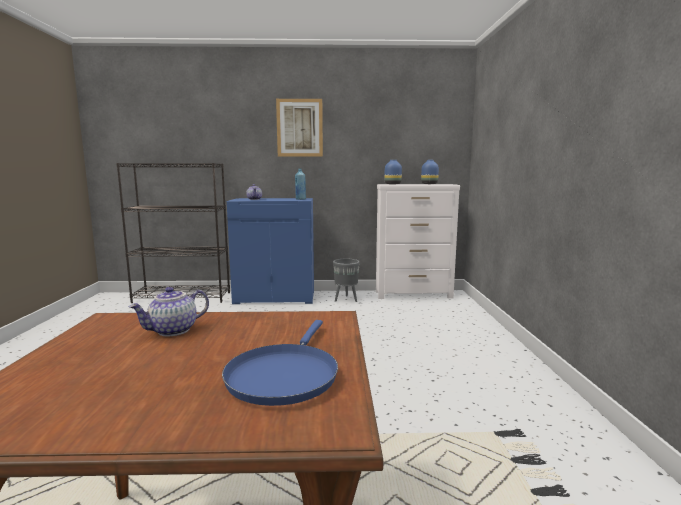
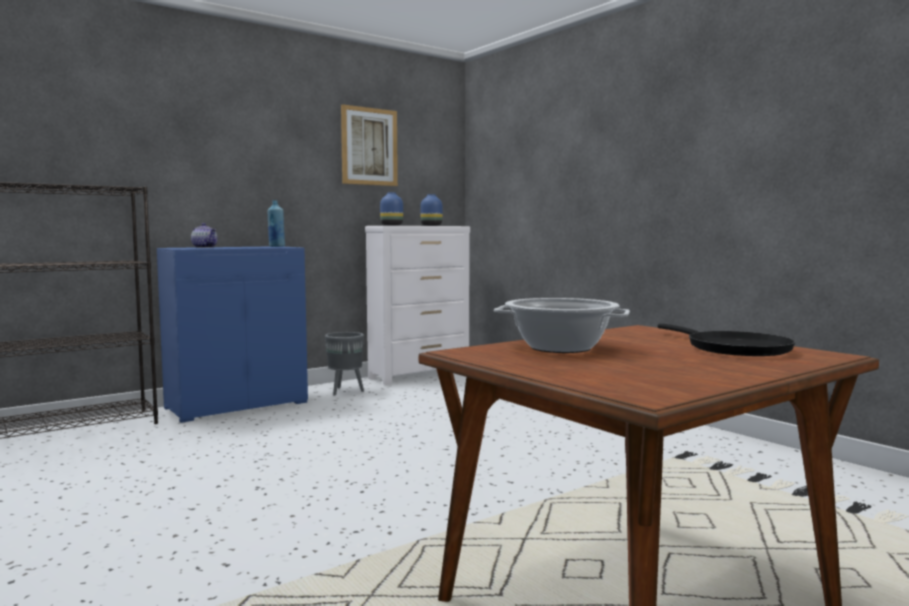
camera: 35 degrees left, 5 degrees down
teapot [129,287,209,336] -> cooking pot [494,298,630,353]
blue frying pan [222,320,338,406] -> black frying pan [658,324,795,356]
picture [276,99,323,157] -> picture moved to [341,104,398,186]

